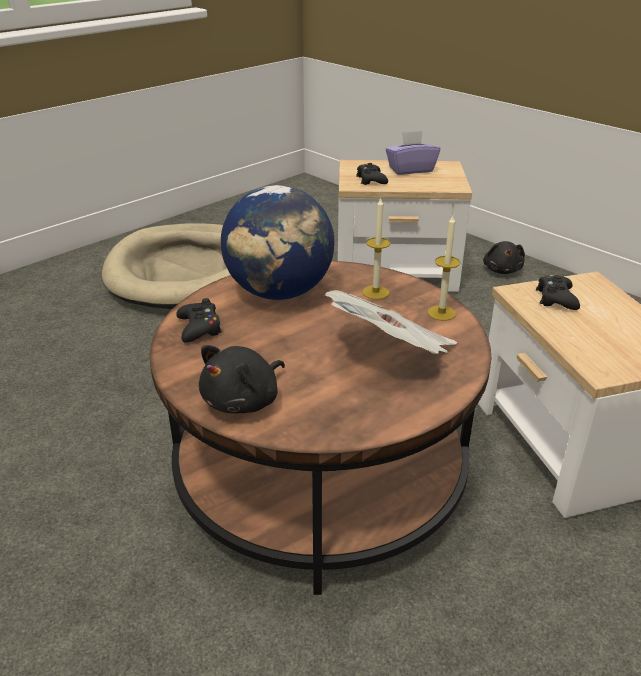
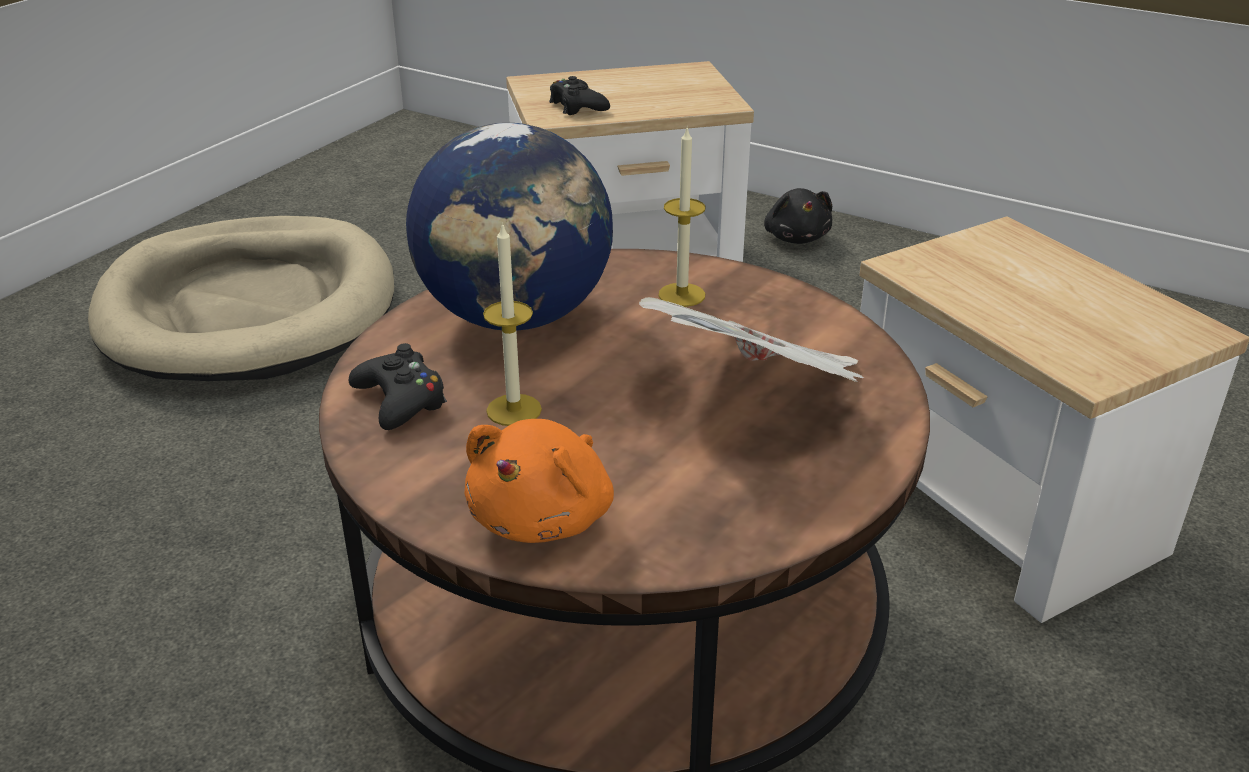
camera: 15 degrees left, 0 degrees up
black plush toy [199,345,285,413] -> orange plush toy [464,419,614,543]
purple tissue box [386,131,440,175] -> none
candle [427,216,460,321] -> candle moved to [483,222,542,426]
black game controller [536,275,580,310] -> none

